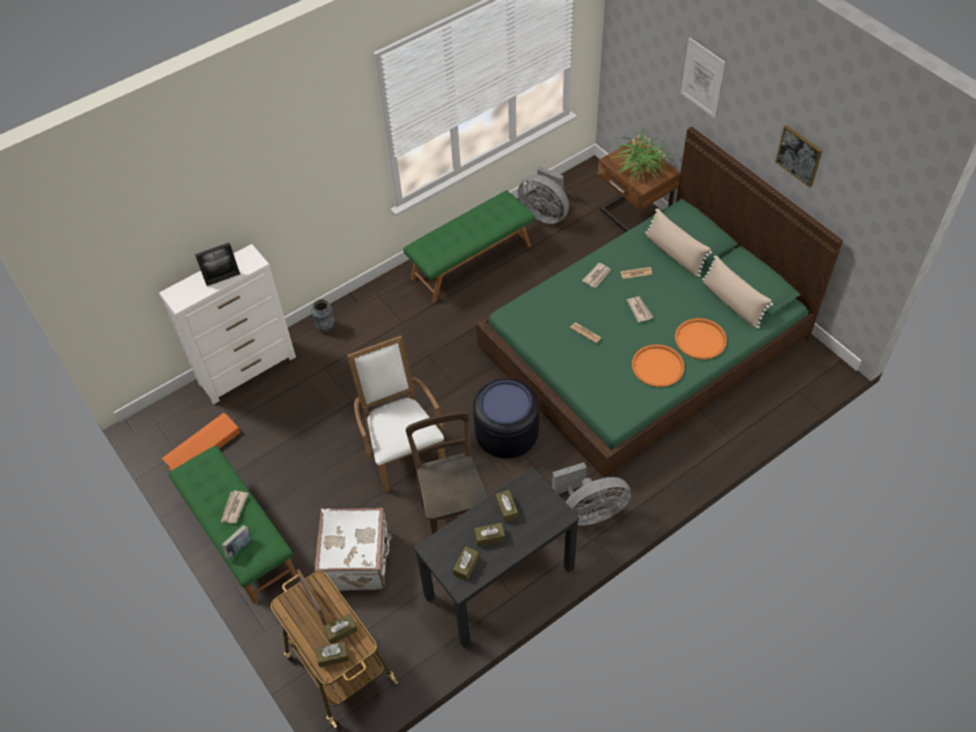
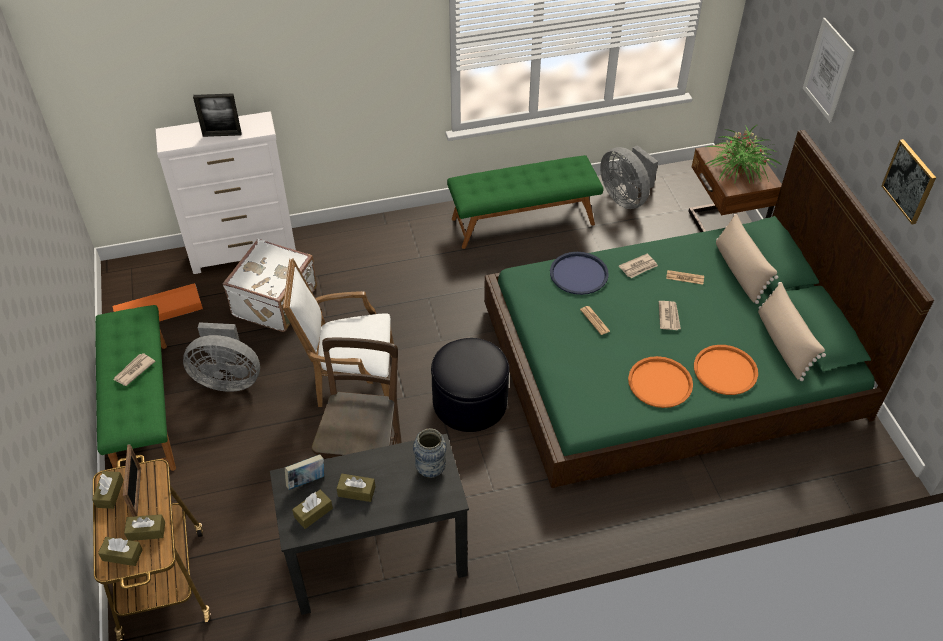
camera: 20 degrees right, 5 degrees down
book [222,525,251,559] -> book moved to [285,454,324,490]
vase [311,299,335,332] -> vase moved to [413,428,447,478]
white suitcase [314,508,392,591] -> white suitcase moved to [223,239,317,332]
white armchair [347,336,445,492] -> white armchair turned 90 degrees counterclockwise [283,258,394,407]
blue tray [479,380,532,425] -> blue tray moved to [550,252,609,295]
brown tissue box [495,490,518,522] -> brown tissue box moved to [92,471,124,509]
grey fan [552,462,631,525] -> grey fan moved to [183,322,260,392]

